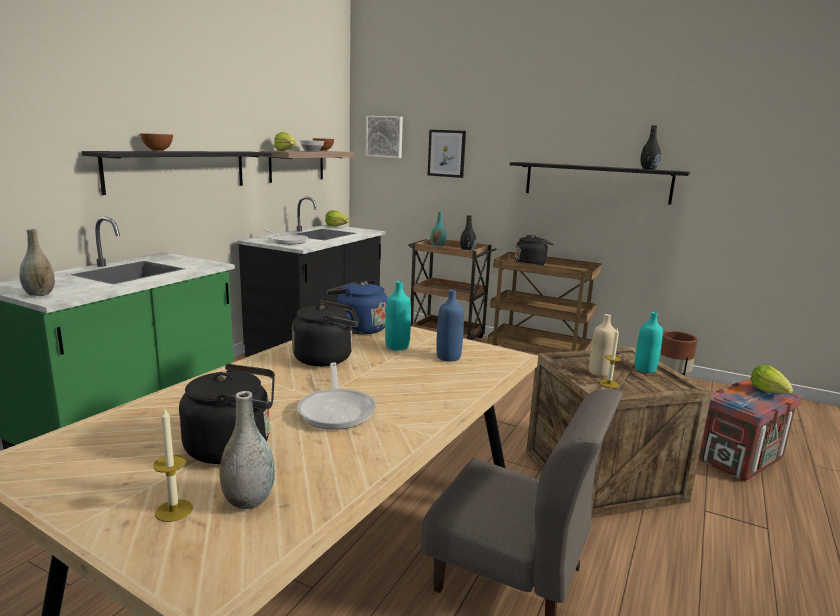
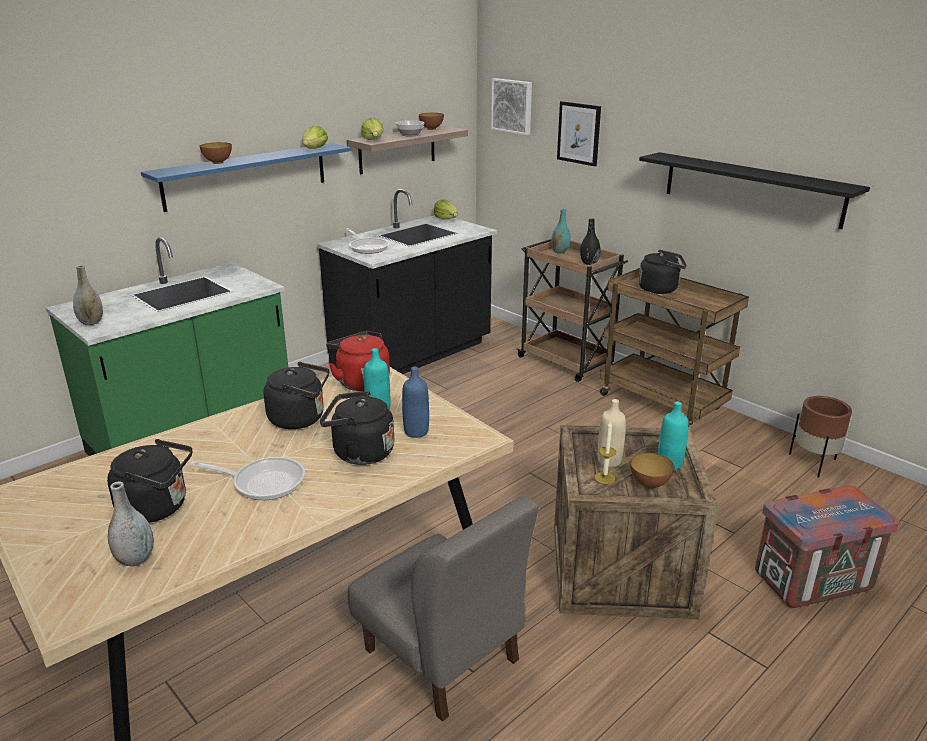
camera: 20 degrees right, 10 degrees up
black shelf [81,151,272,195] -> blue shelf [141,143,352,212]
candle [153,407,193,522] -> none
frying pan [297,362,376,430] -> frying pan turned 90 degrees counterclockwise [189,457,305,500]
blue kettle [327,280,388,335] -> red kettle [326,331,390,391]
black vase [641,125,661,170] -> none
lettuce [750,365,793,394] -> lettuce moved to [303,125,328,149]
none -> black kettle [320,391,395,465]
none -> bowl [630,453,675,489]

